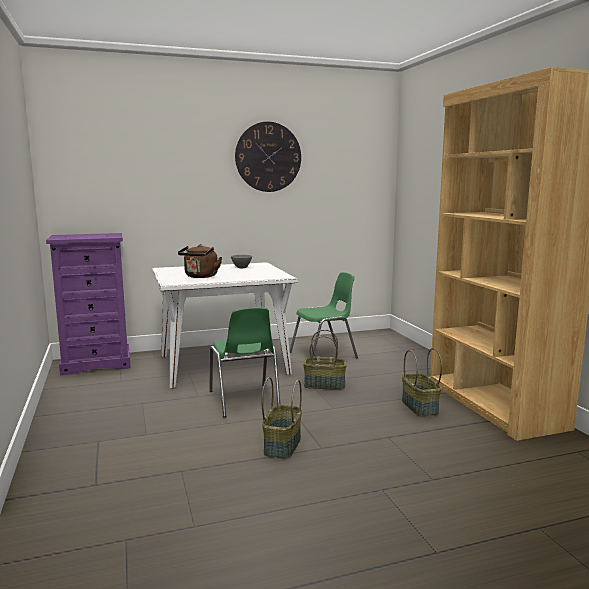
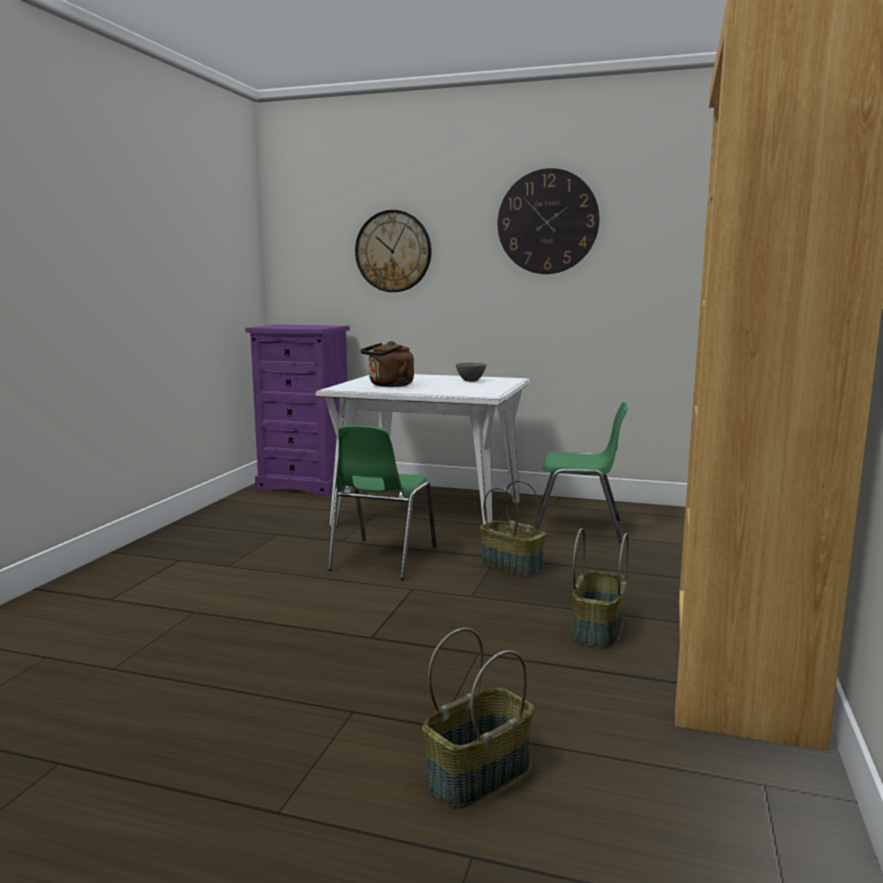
camera: 35 degrees right, 0 degrees up
basket [262,377,302,459] -> basket moved to [422,628,534,808]
none -> wall clock [355,210,431,292]

